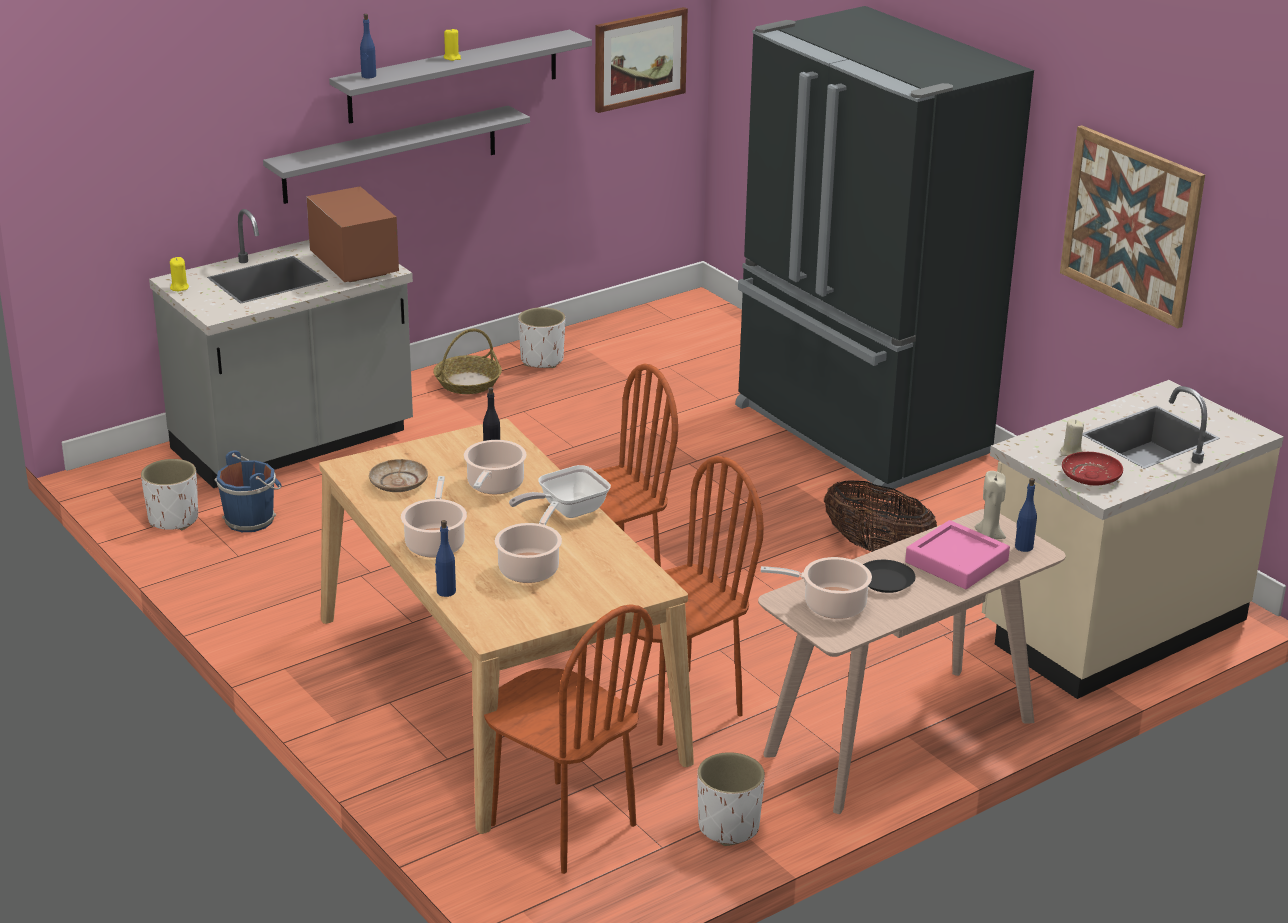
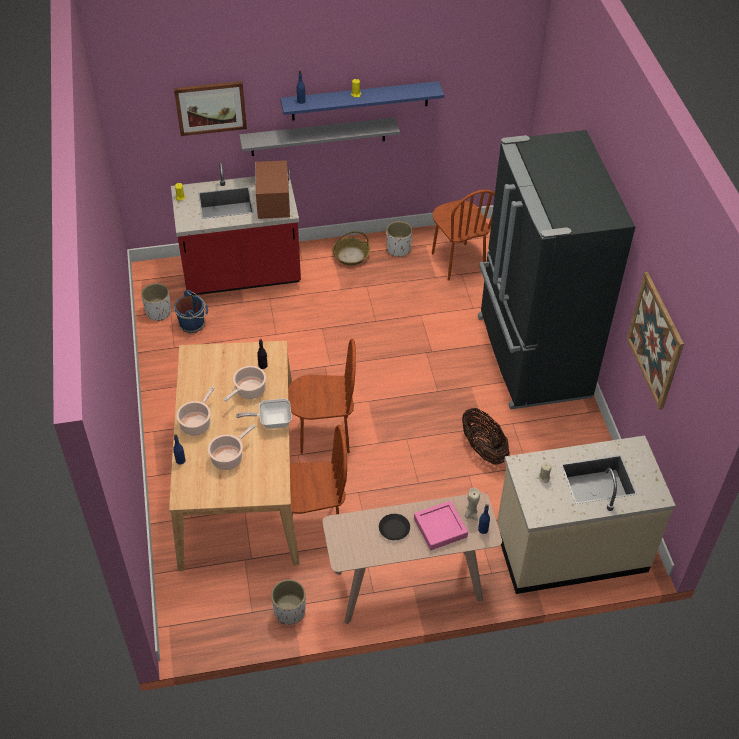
camera: 25 degrees right, 20 degrees up
grey counter [149,209,413,488] -> red counter [171,162,301,295]
grey shelf [329,30,592,124] -> blue shelf [280,81,444,121]
beige plate [369,459,428,492] -> none
brown chair [484,604,653,874] -> brown chair moved to [432,190,495,281]
picture [595,7,688,113] -> picture moved to [174,81,247,136]
cooking pot [761,557,872,619] -> none
red plate [1062,452,1123,485] -> none

